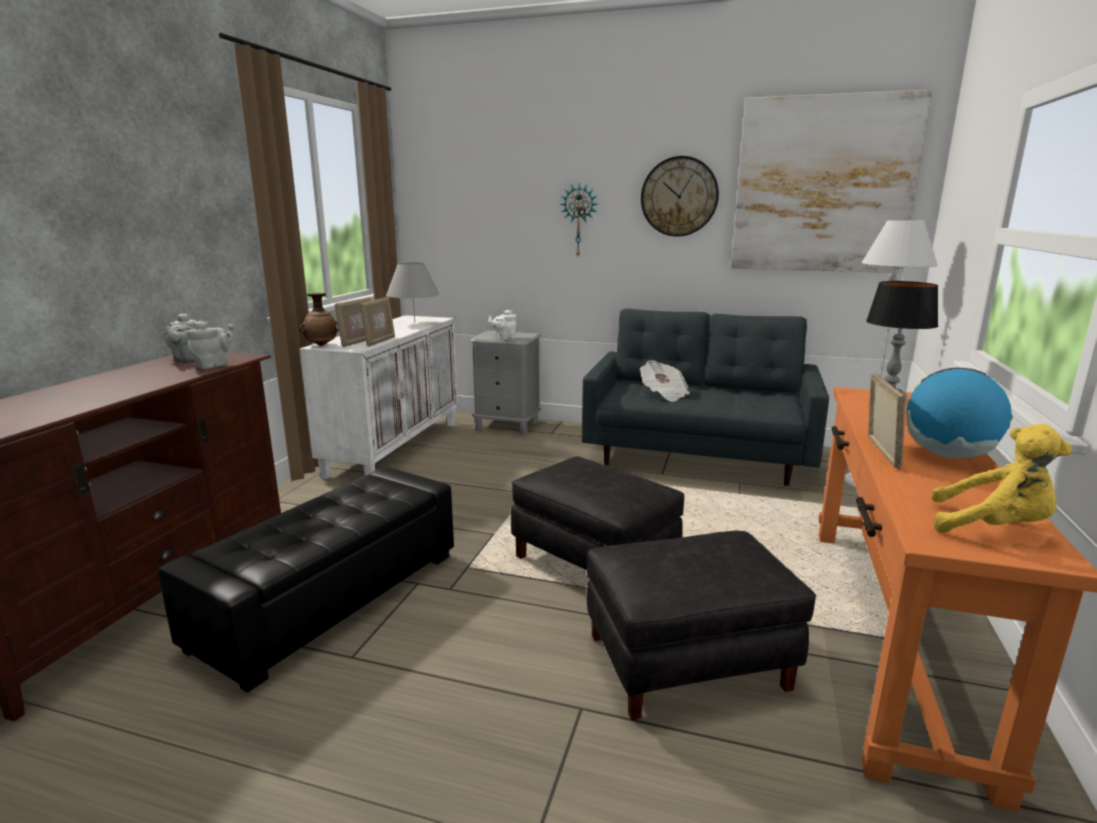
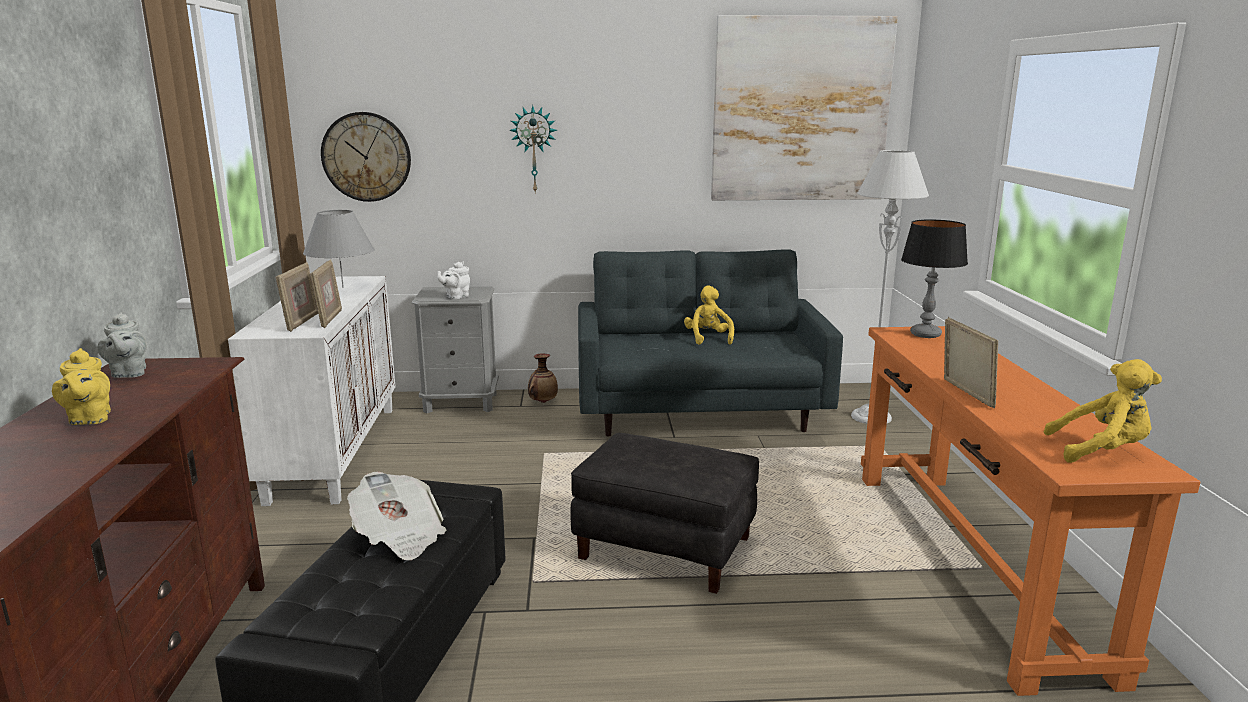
camera: 20 degrees left, 0 degrees up
grey teapot [186,321,235,369] -> none
vase [300,293,339,346] -> vase moved to [528,353,558,403]
black ottoman [586,531,816,720] -> none
newspaper [640,360,690,402] -> newspaper moved to [347,471,447,560]
wall clock [641,156,719,237] -> wall clock moved to [321,112,411,202]
globe [907,368,1013,458] -> none
none -> yellow teapot [52,348,111,425]
none -> yellow plush toy [684,286,734,345]

